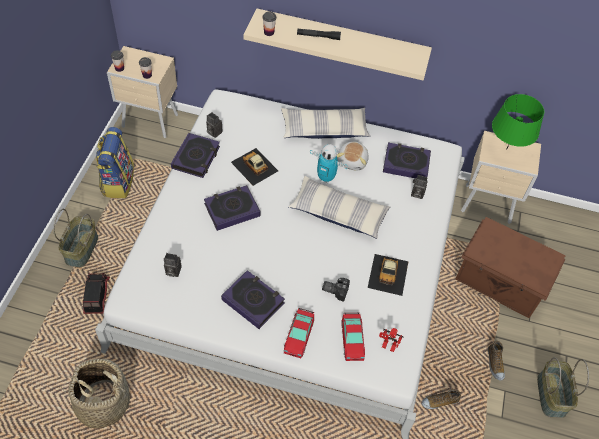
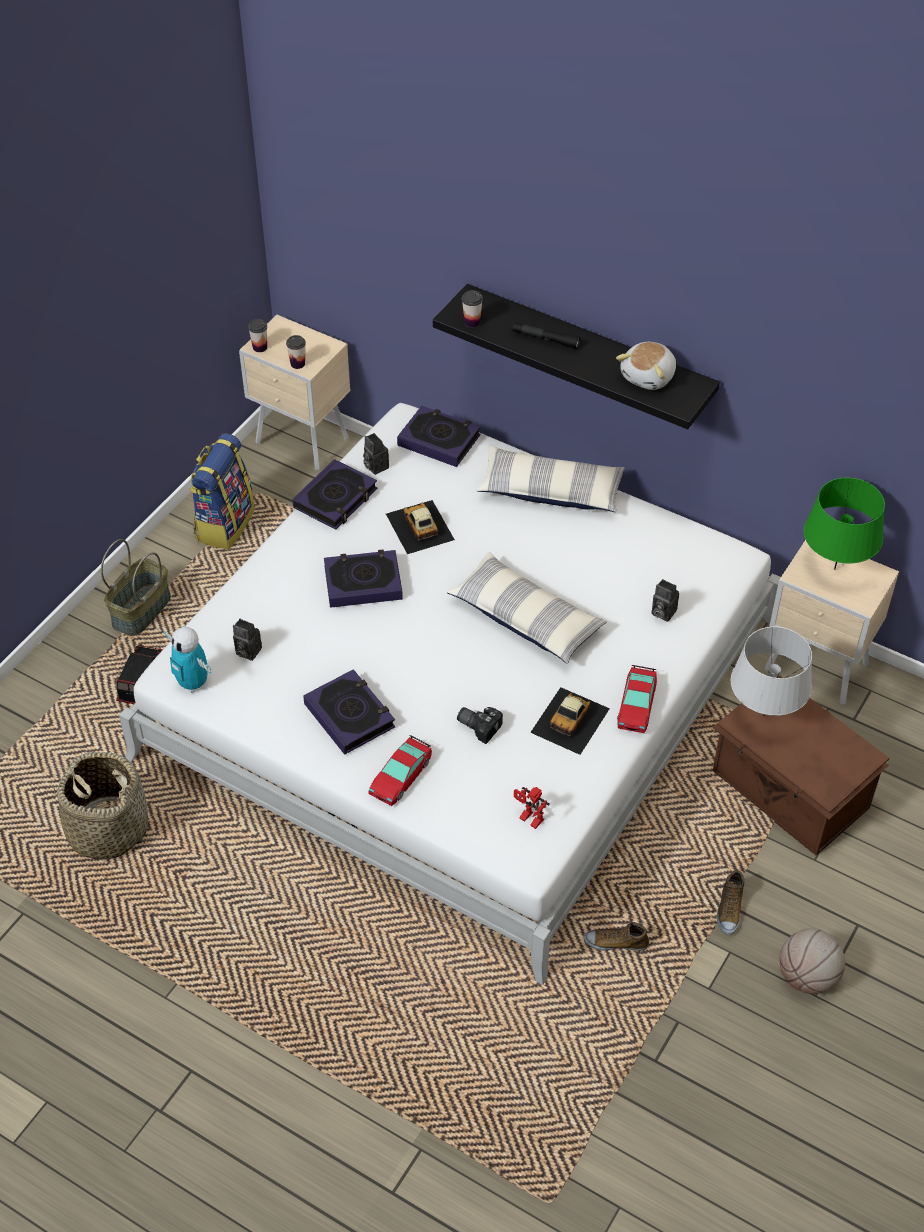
camera: 20 degrees right, 5 degrees down
beige shelf [244,8,432,80] -> black shelf [433,284,720,429]
toy robot [310,144,348,183] -> toy robot moved to [164,627,211,693]
plush toy [337,142,369,171] -> plush toy moved to [616,342,676,390]
toy car [342,313,365,361] -> toy car moved to [617,665,657,733]
book [383,142,431,179] -> book moved to [397,406,481,467]
basket [537,357,589,418] -> basketball [780,928,845,994]
none -> grey table lamp [731,627,812,716]

